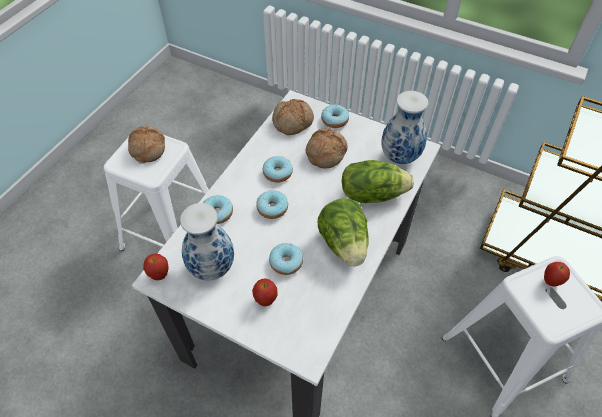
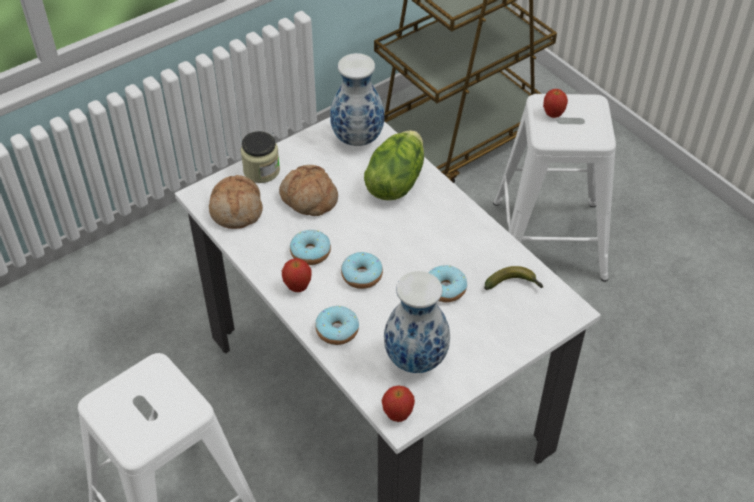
camera: 65 degrees left, 5 degrees down
bread [128,126,165,163] -> none
apple [252,278,278,306] -> apple moved to [282,258,312,292]
lettuce [318,198,369,267] -> none
donut [321,105,349,128] -> jar [241,131,280,183]
none -> banana [484,266,543,290]

